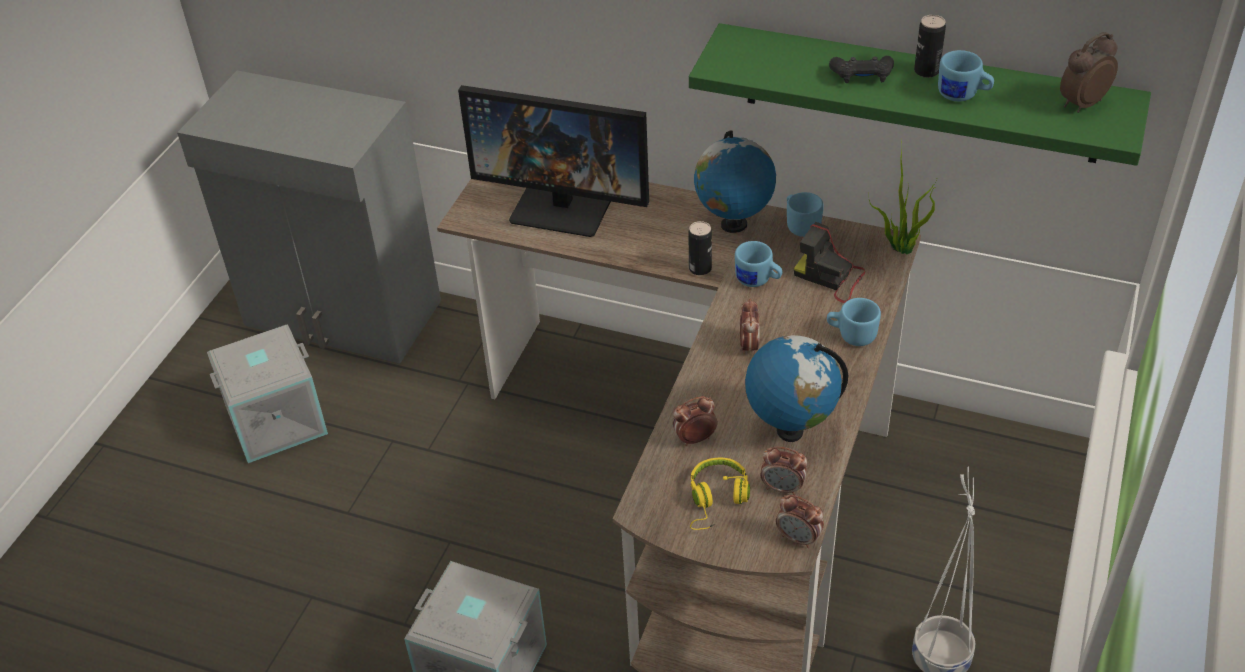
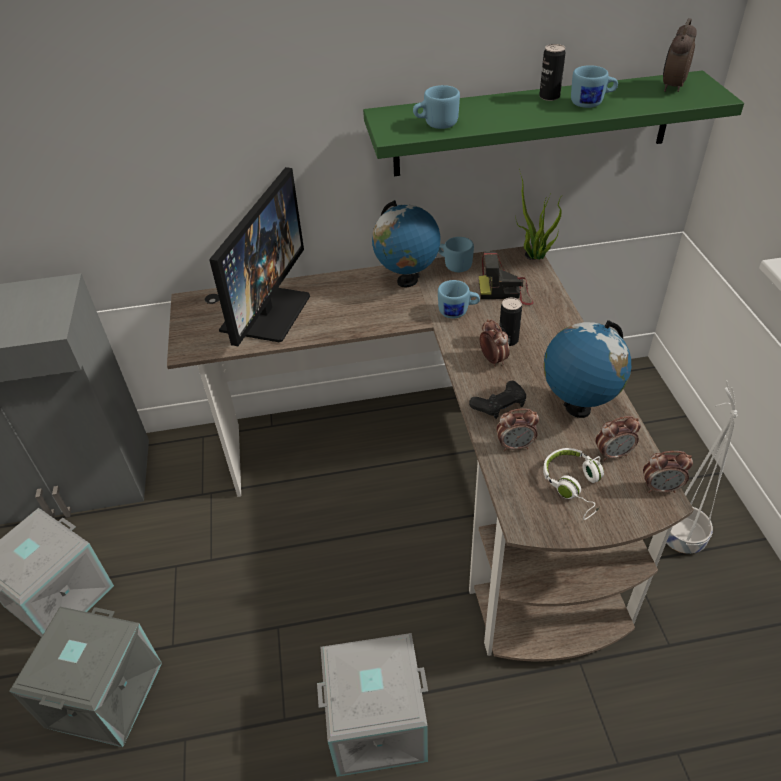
camera: 30 degrees left, 0 degrees up
monitor [458,85,649,237] -> monitor turned 60 degrees counterclockwise [209,167,310,346]
alarm clock [673,396,718,446] -> alarm clock turned 135 degrees counterclockwise [497,408,539,451]
can [689,221,712,275] -> can moved to [499,298,522,346]
yellow headphones [690,457,750,530] -> white headphones [543,448,604,520]
blue mug [827,298,881,346] -> blue mug moved to [413,85,460,129]
black game controller [829,56,894,83] -> black game controller moved to [469,381,526,419]
none -> grey storage box [9,607,162,747]

